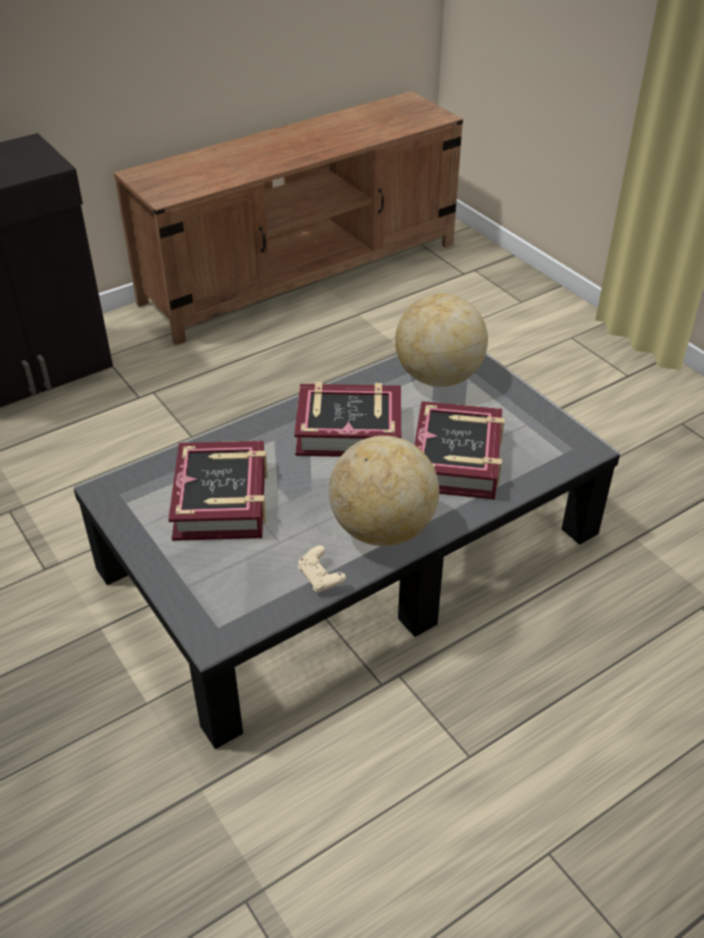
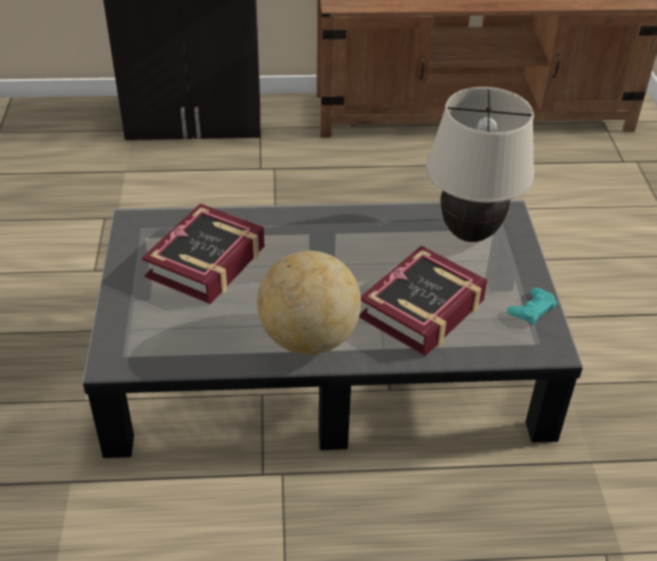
camera: 30 degrees right, 0 degrees up
book [294,382,401,457] -> none
beige game controller [298,545,346,593] -> none
globe [395,294,488,387] -> beige table lamp [426,87,535,242]
none -> turquoise game controller [507,288,558,325]

